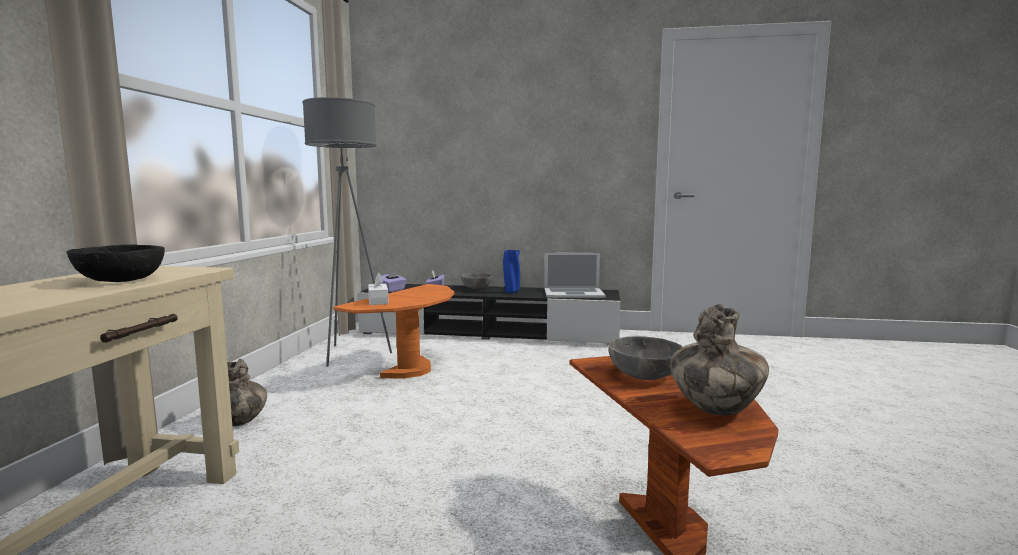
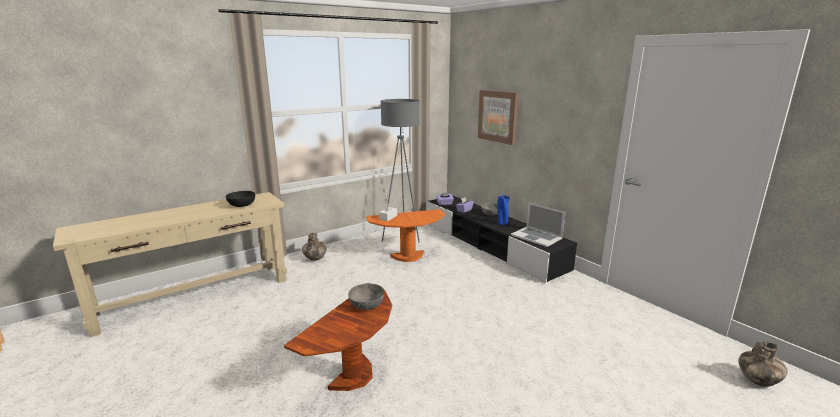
camera: 45 degrees right, 10 degrees up
vase [670,304,769,416] -> vase moved to [738,341,788,387]
none -> picture [478,90,518,145]

